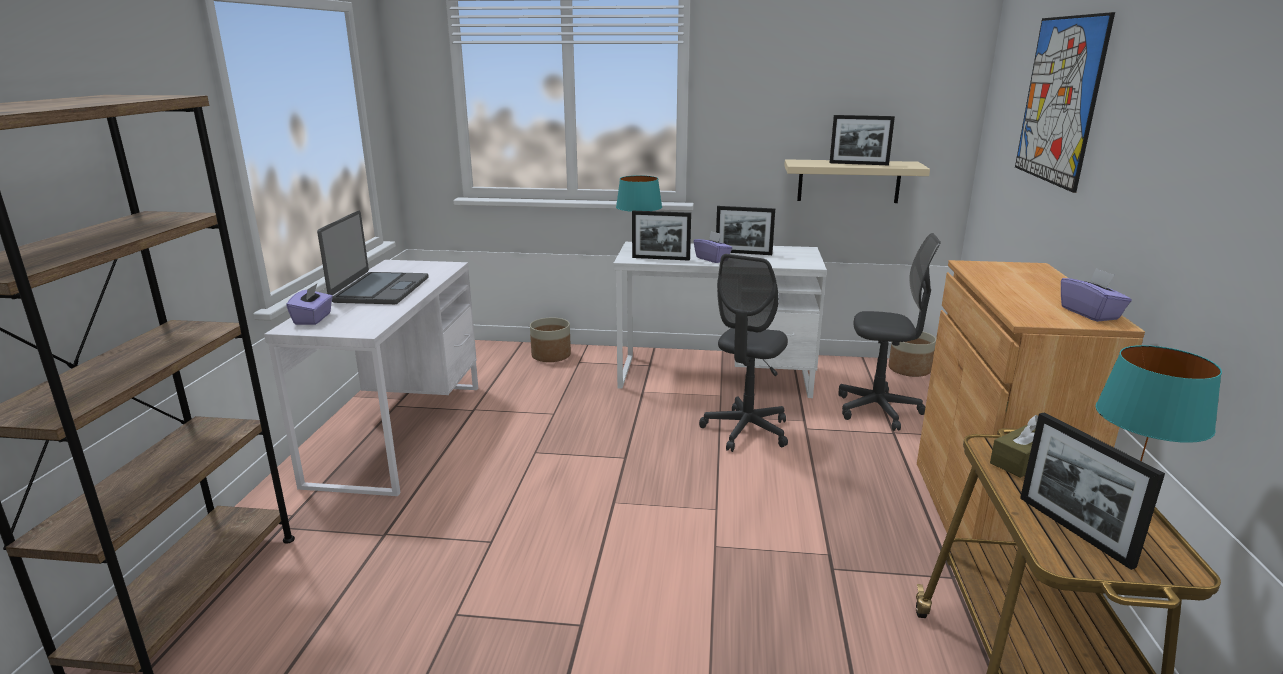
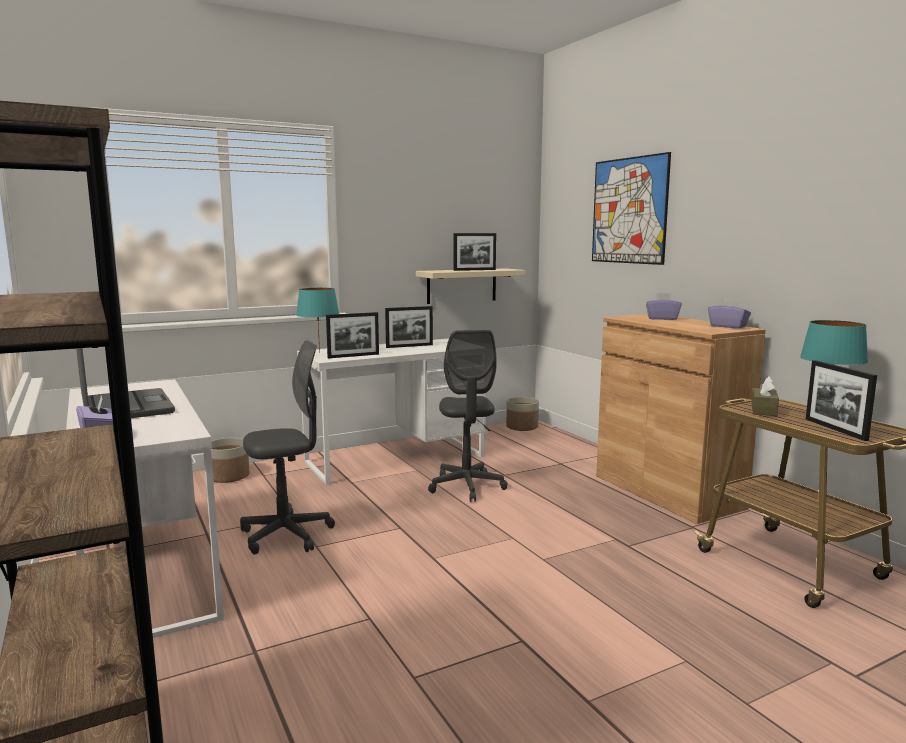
camera: 35 degrees left, 10 degrees down
purple tissue box [693,231,732,263] -> purple tissue box moved to [646,293,682,320]
grey office chair [838,233,941,431] -> grey office chair moved to [240,340,335,554]
picture frame [1020,413,1165,570] -> picture frame turned 45 degrees clockwise [806,360,877,441]

